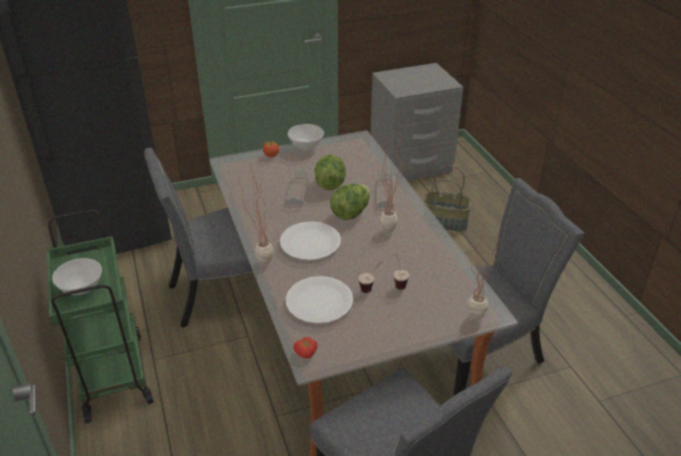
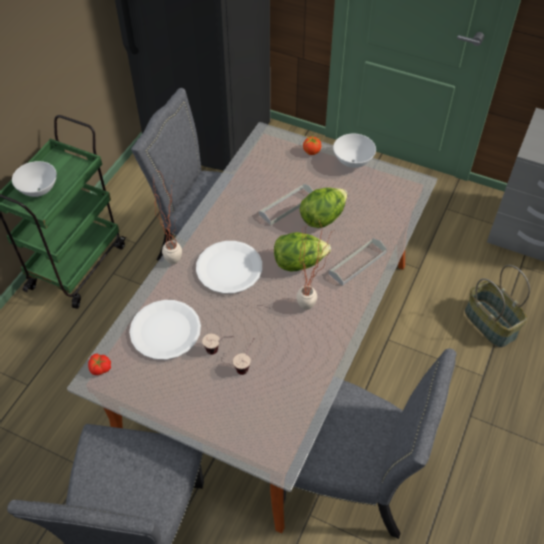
camera: 45 degrees right, 15 degrees up
potted plant [467,219,500,320] -> none

